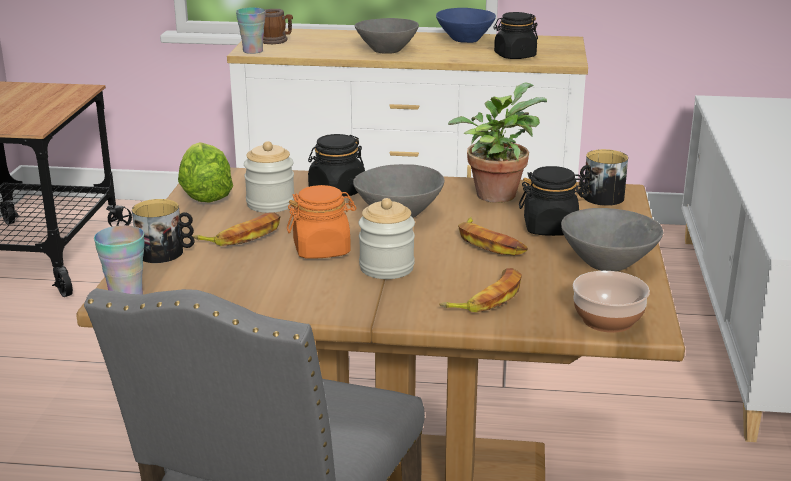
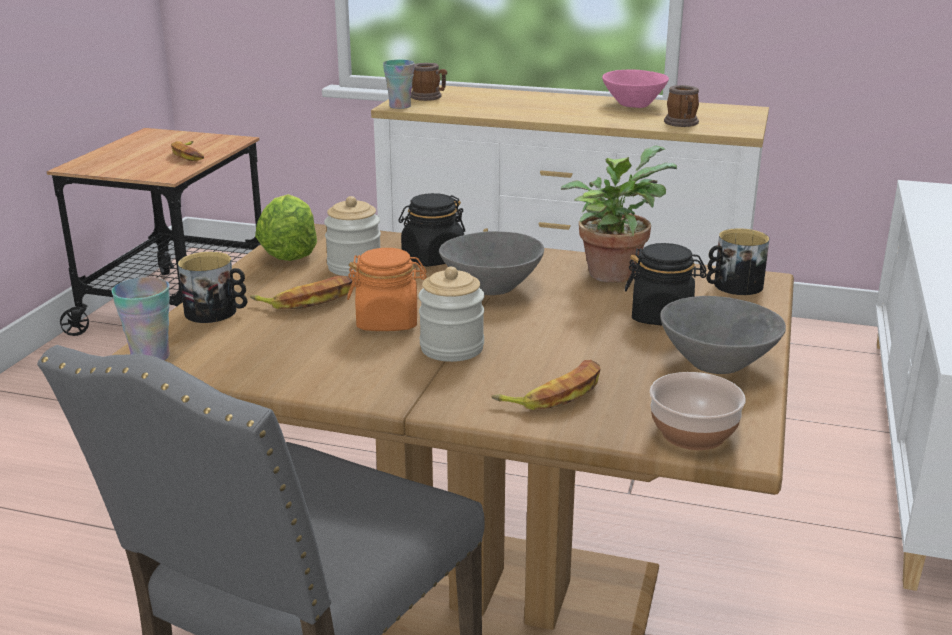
camera: 10 degrees right, 0 degrees up
grey bowl [354,18,419,54] -> none
blue bowl [436,8,496,43] -> pink bowl [602,69,669,108]
banana [458,217,528,255] -> banana moved to [171,141,204,161]
black jar [493,12,538,59] -> mug [664,85,699,127]

